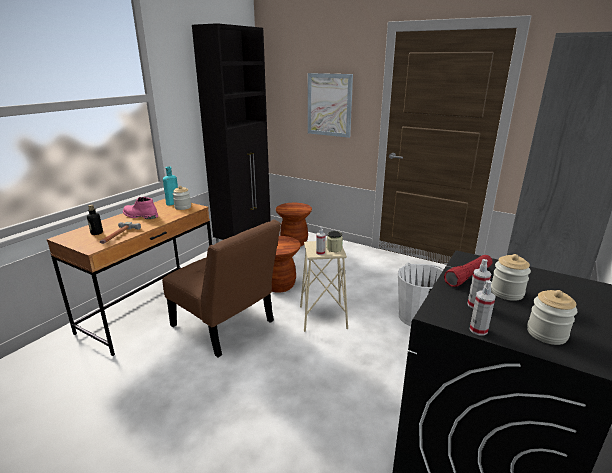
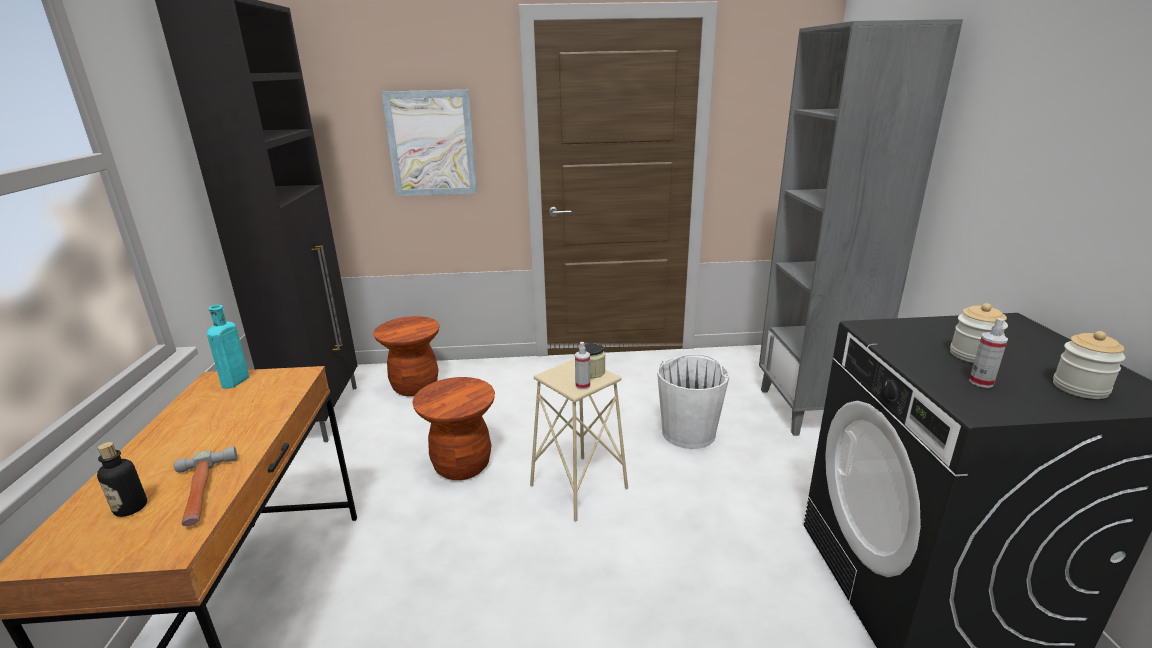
camera: 35 degrees left, 0 degrees up
pink boot [123,197,158,219] -> none
brown chair [162,220,281,358] -> none
jar [173,186,191,210] -> none
red flashlight [444,255,492,287] -> none
spray bottle [469,280,495,336] -> none

